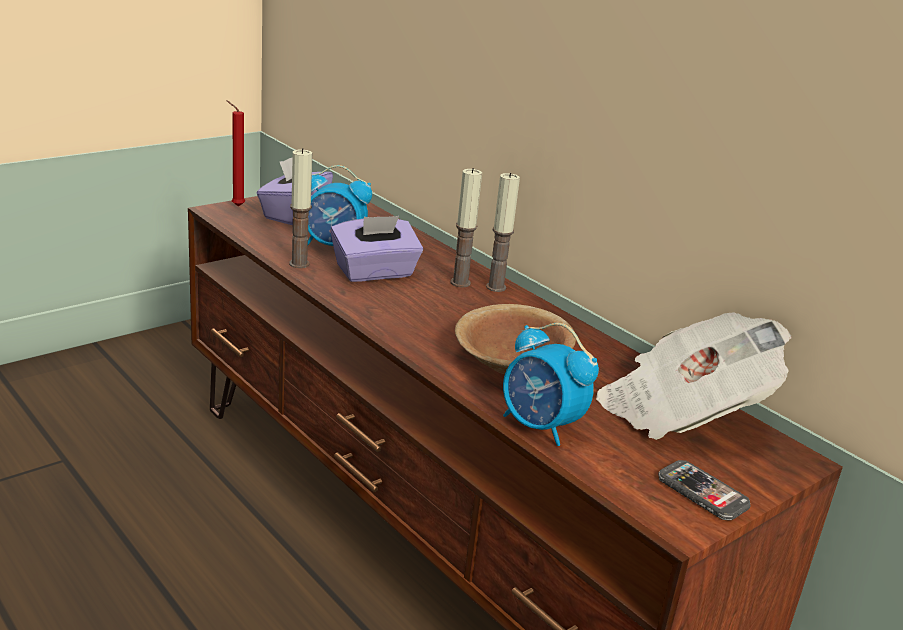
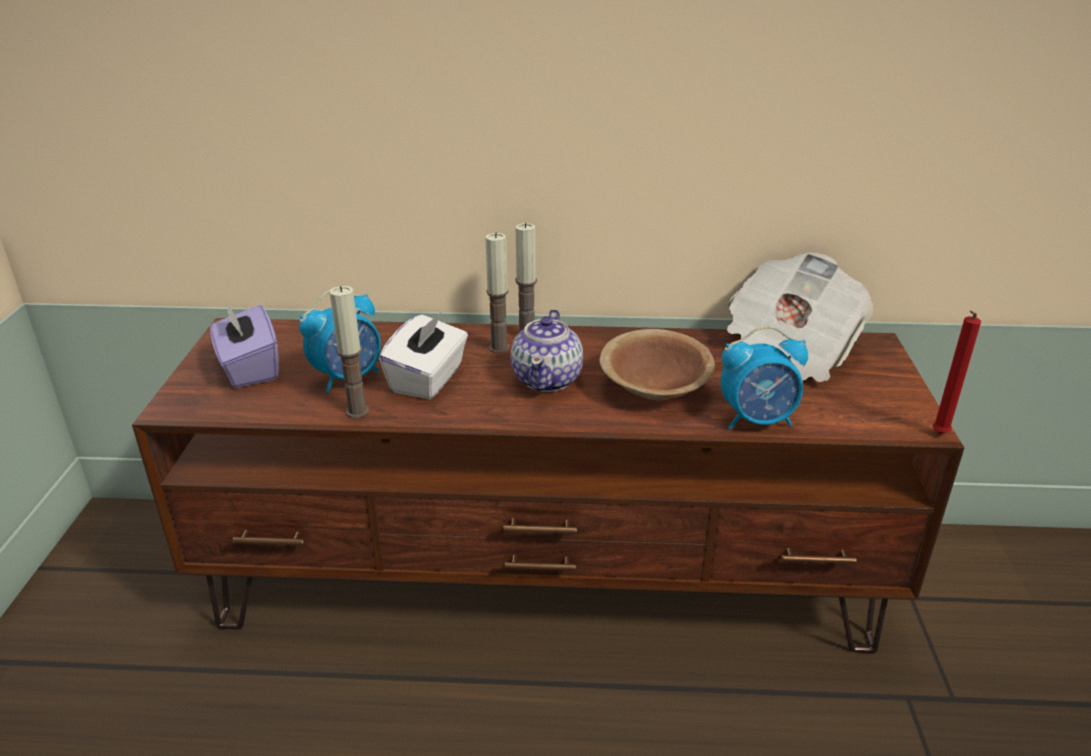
camera: 45 degrees left, 5 degrees up
red candle [226,100,245,207] -> red candle moved to [932,311,981,434]
purple tissue box [330,216,423,282] -> white tissue box [379,311,468,399]
phone [658,460,751,520] -> none
none -> teapot [511,309,583,392]

